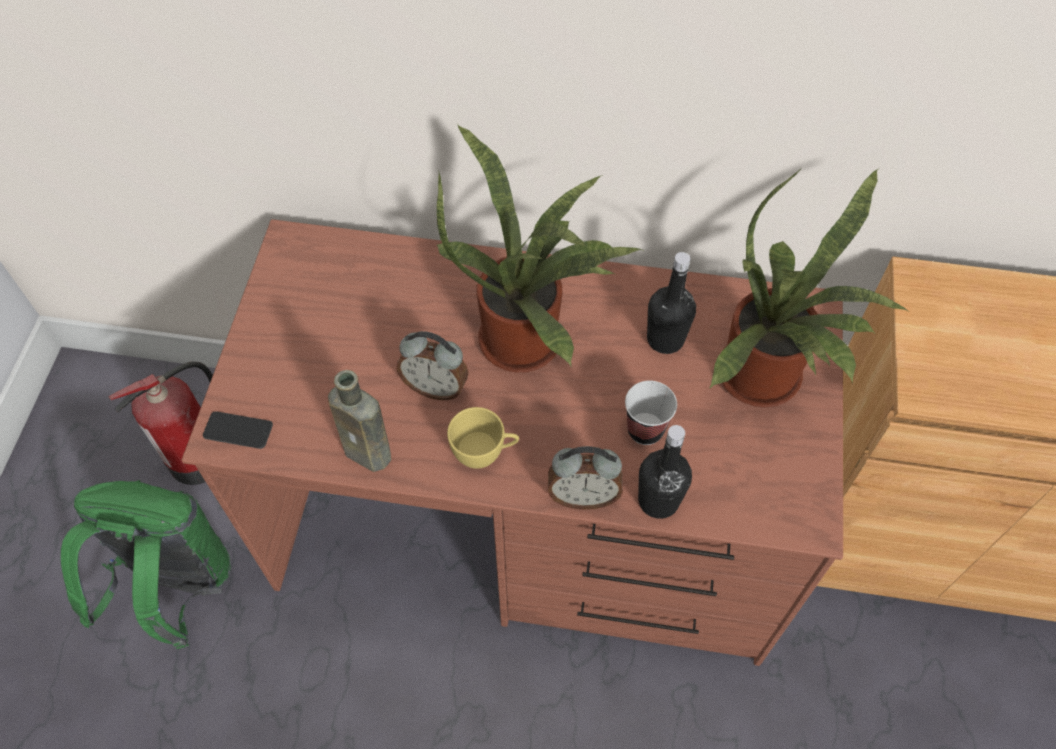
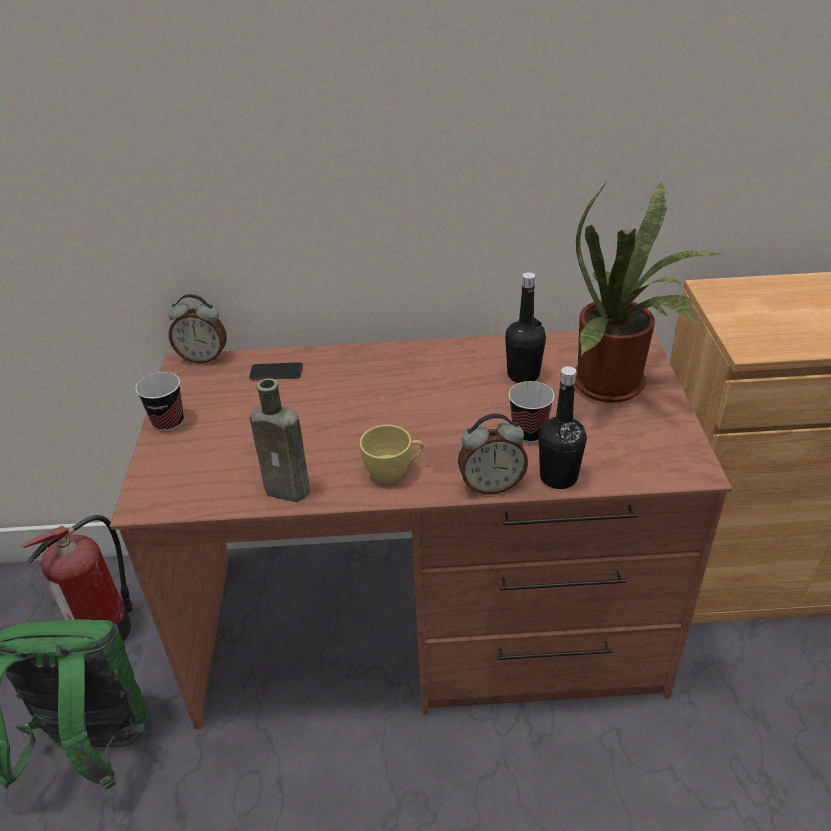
camera: 10 degrees left, 20 degrees down
phone [203,411,273,449] -> phone moved to [249,362,303,380]
alarm clock [396,331,469,400] -> alarm clock moved to [168,294,227,364]
potted plant [437,125,642,372] -> none
none -> cup [136,372,184,432]

